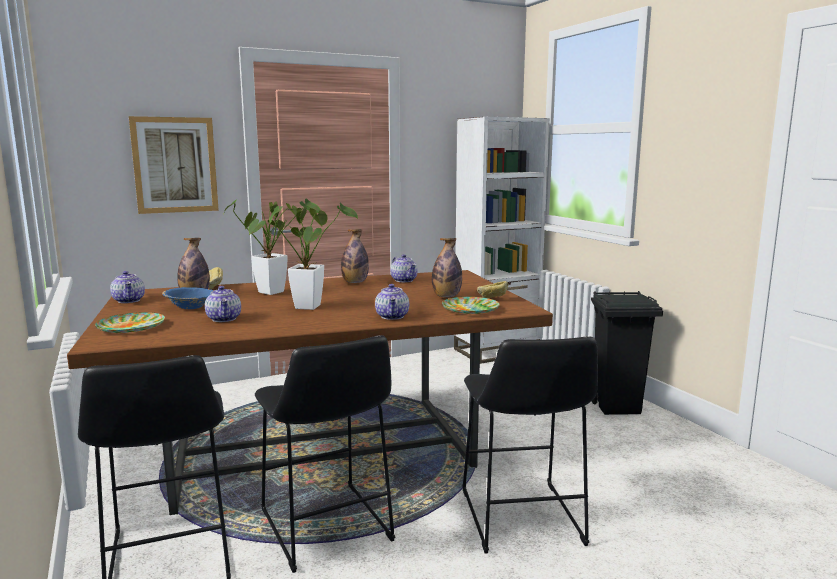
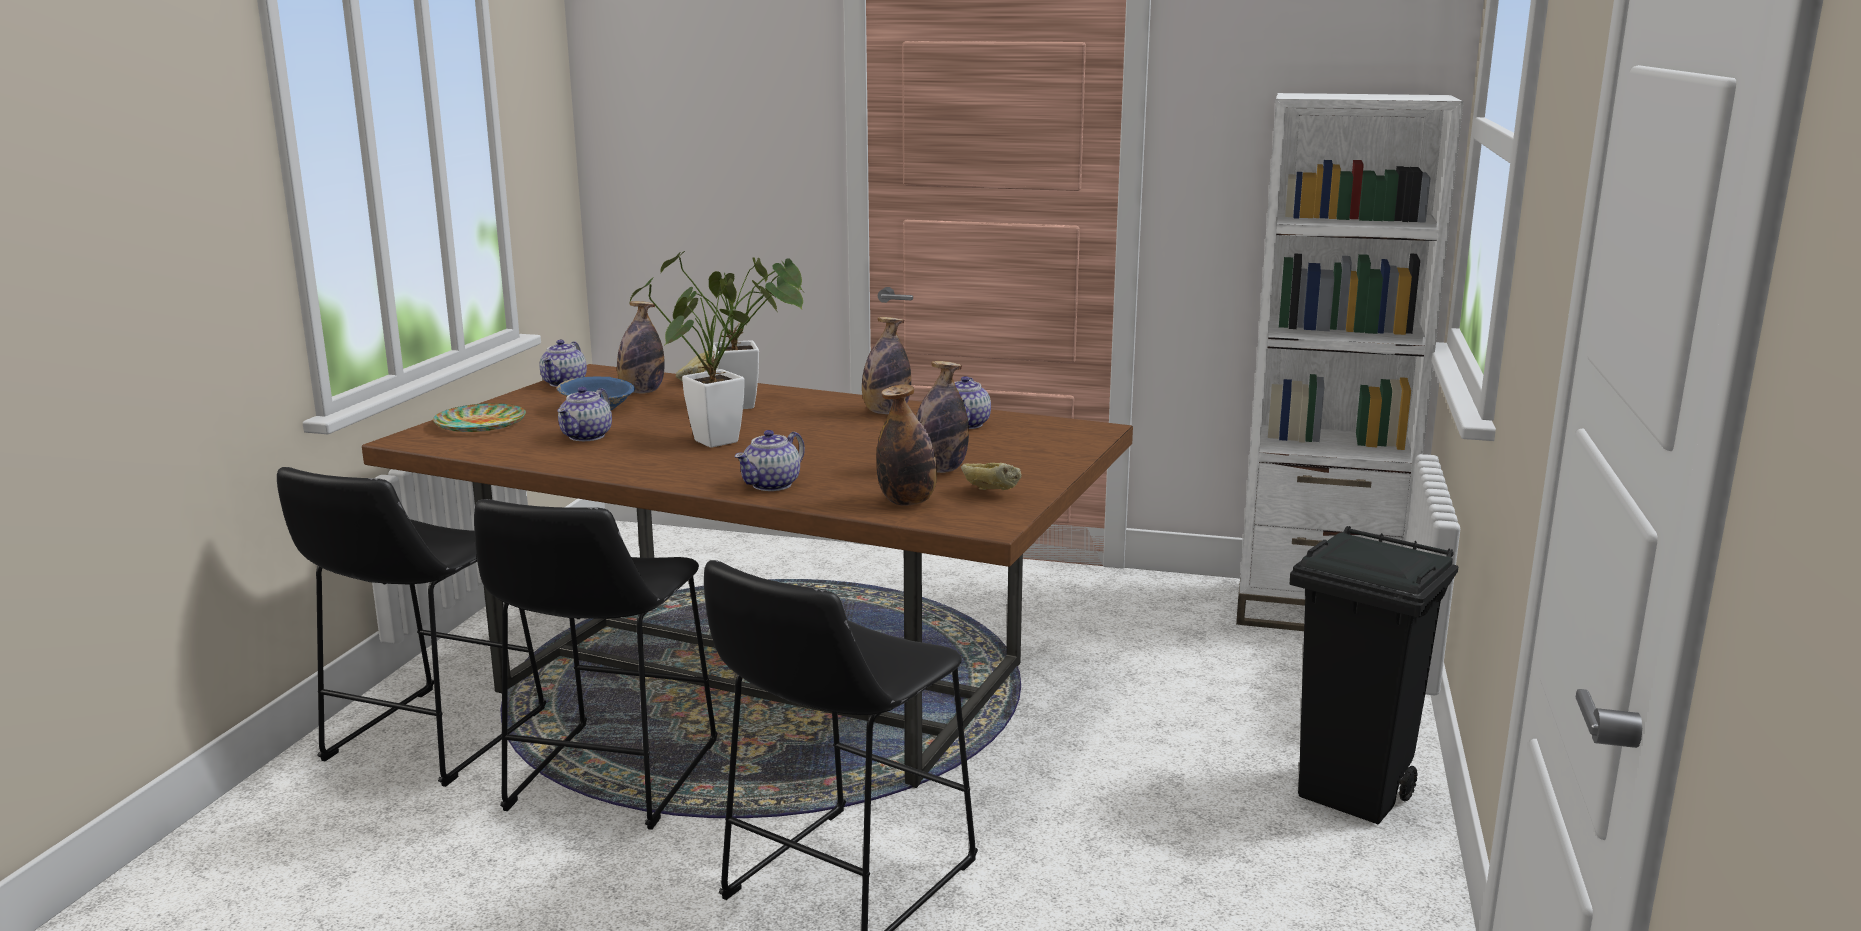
camera: 40 degrees right, 5 degrees up
picture [129,116,219,214] -> none
plate [442,297,500,314] -> bottle [876,384,937,506]

